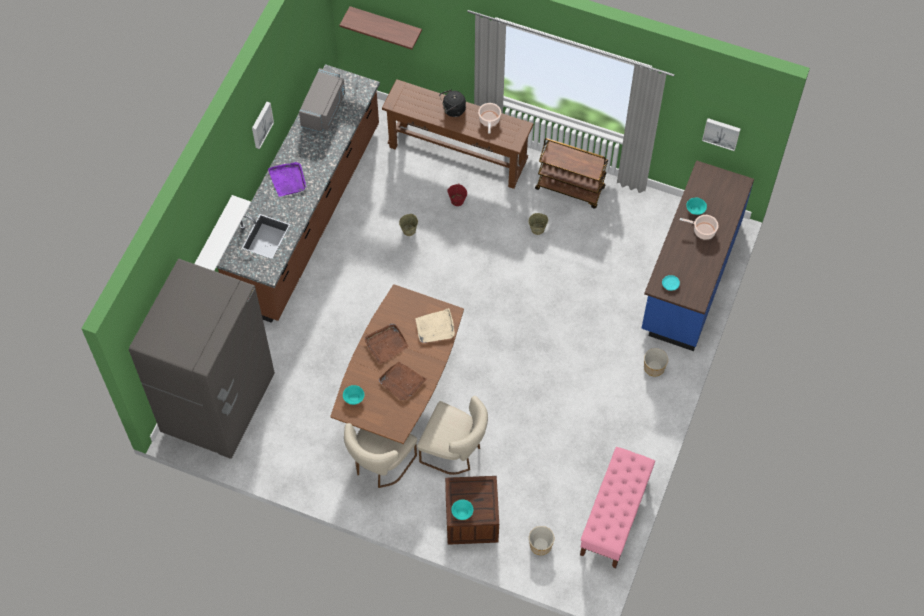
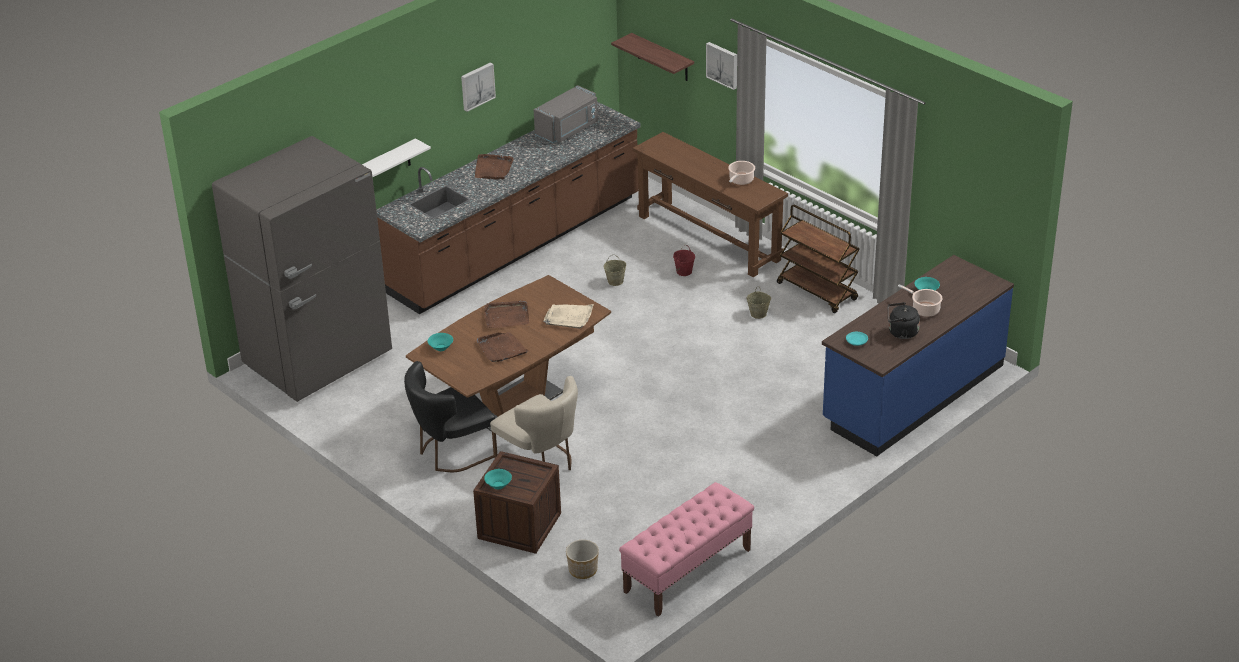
camera: 25 degrees right, 25 degrees down
purple tray [268,162,306,197] -> brown tray [475,154,514,179]
beige chair [344,423,417,488] -> black chair [404,361,495,472]
black kettle [439,90,466,117] -> black kettle moved to [888,302,920,339]
planter [644,348,668,377] -> none
picture [702,118,741,151] -> picture moved to [706,42,737,90]

